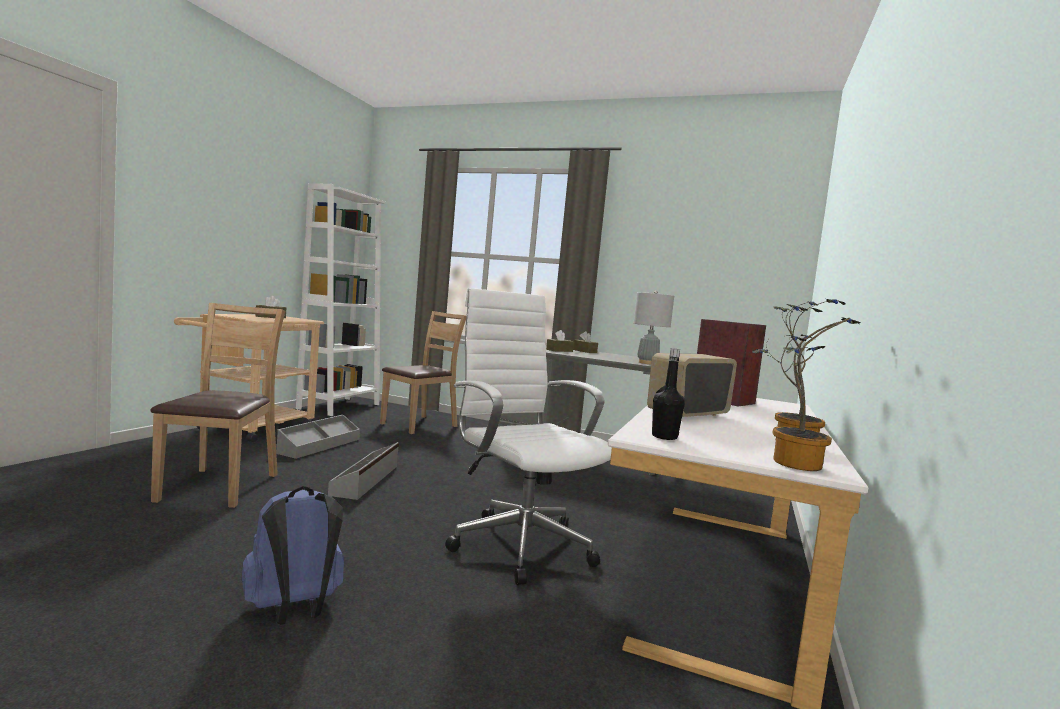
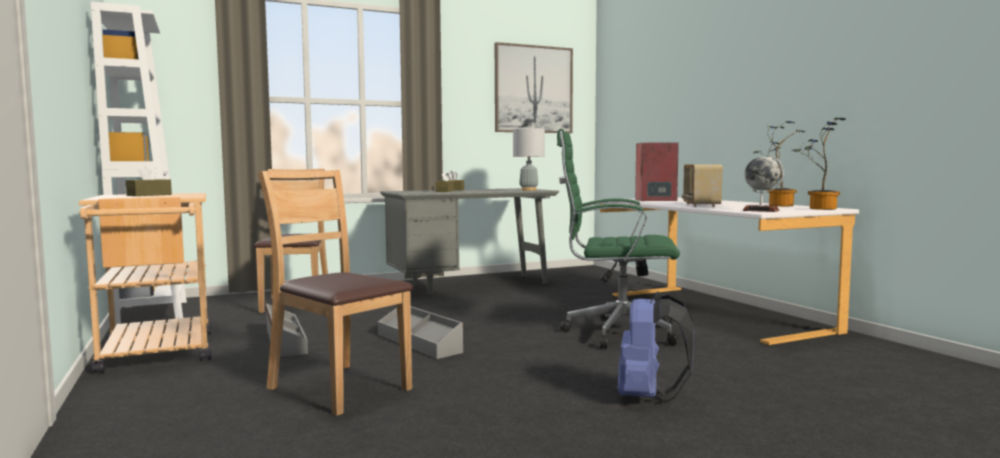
camera: 45 degrees left, 0 degrees up
white office chair [445,288,612,585] -> green office chair [557,129,680,349]
black bottle [652,348,685,440] -> globe [743,155,784,212]
none -> picture [495,42,573,133]

